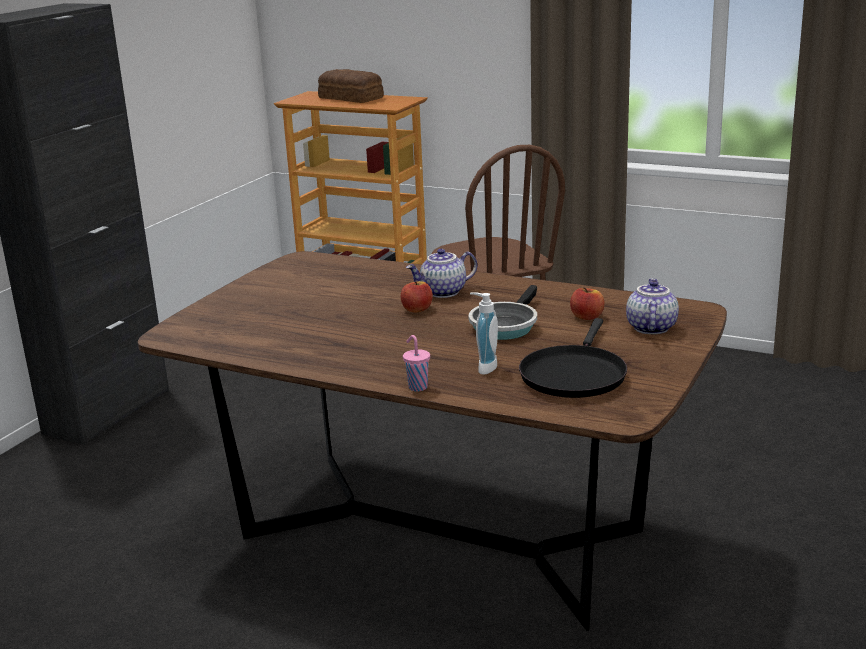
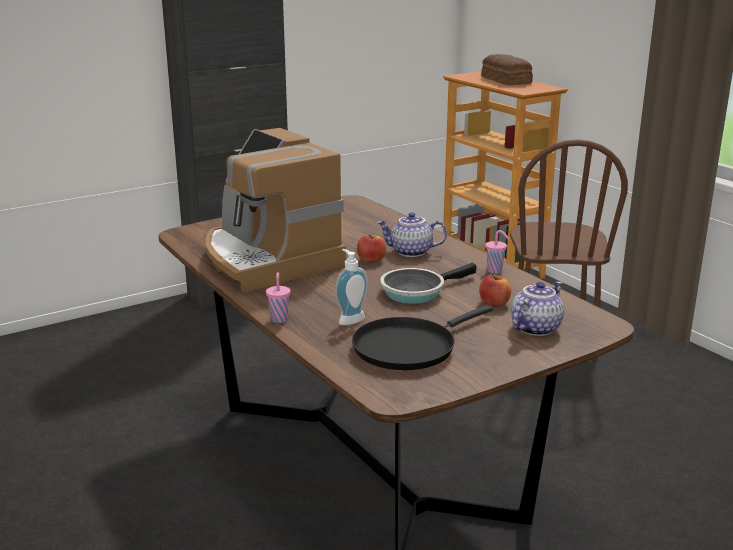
camera: 30 degrees right, 0 degrees up
none -> coffee machine [206,128,346,293]
none -> pink cup [485,230,510,274]

